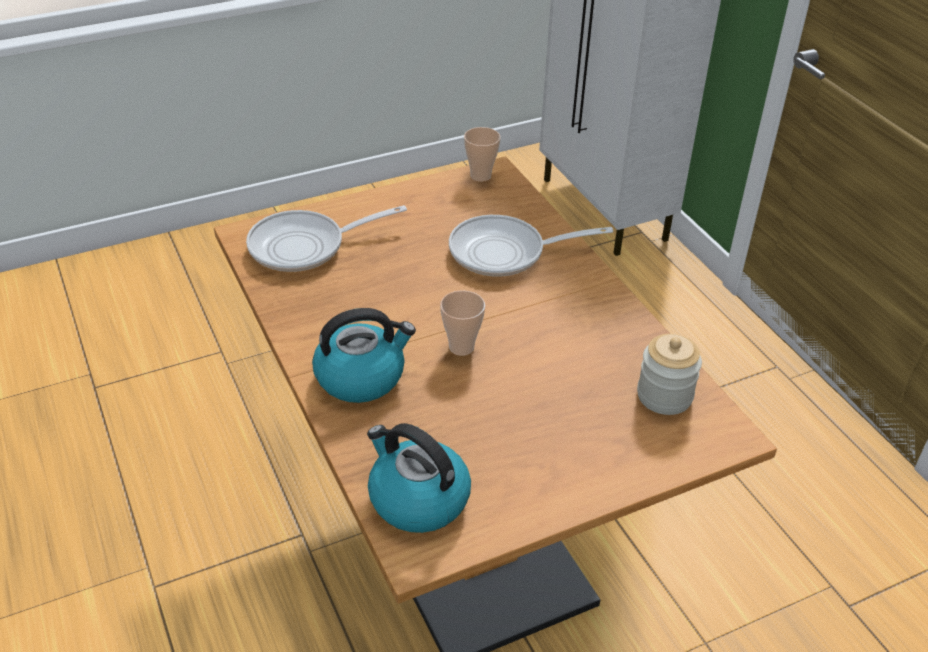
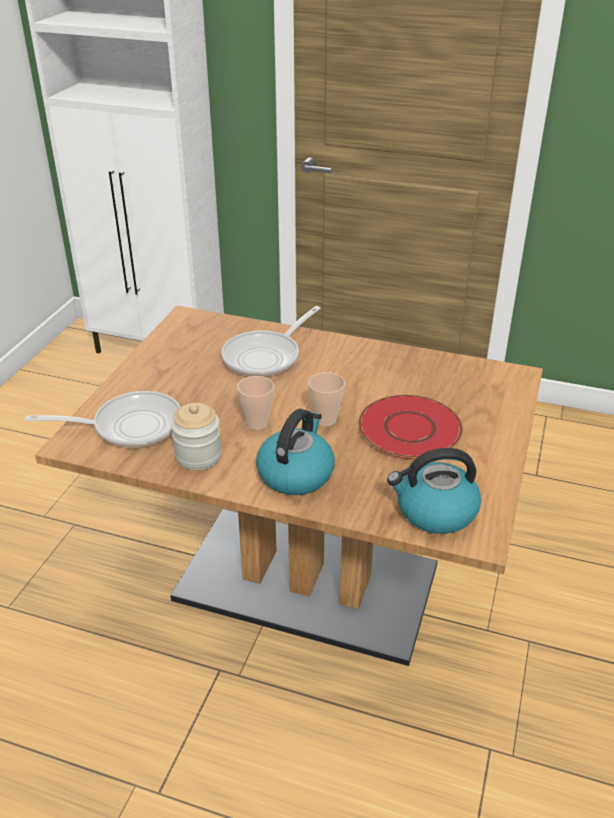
camera: 45 degrees left, 5 degrees down
frying pan [246,205,407,272] -> frying pan turned 120 degrees counterclockwise [25,391,180,448]
cup [464,127,500,182] -> cup moved to [237,376,274,430]
jar [637,334,702,415] -> jar moved to [171,403,222,470]
none -> red plate [358,395,463,459]

